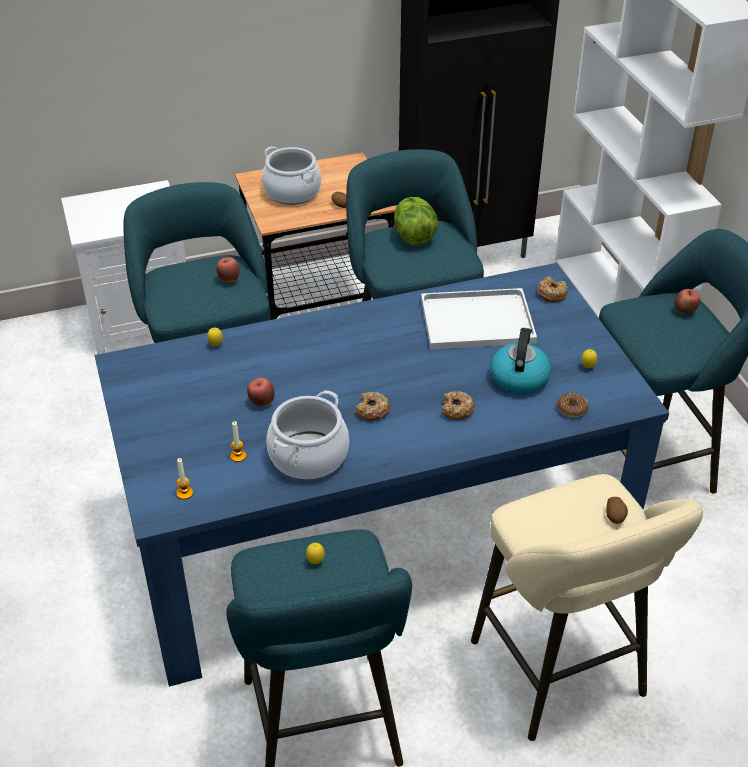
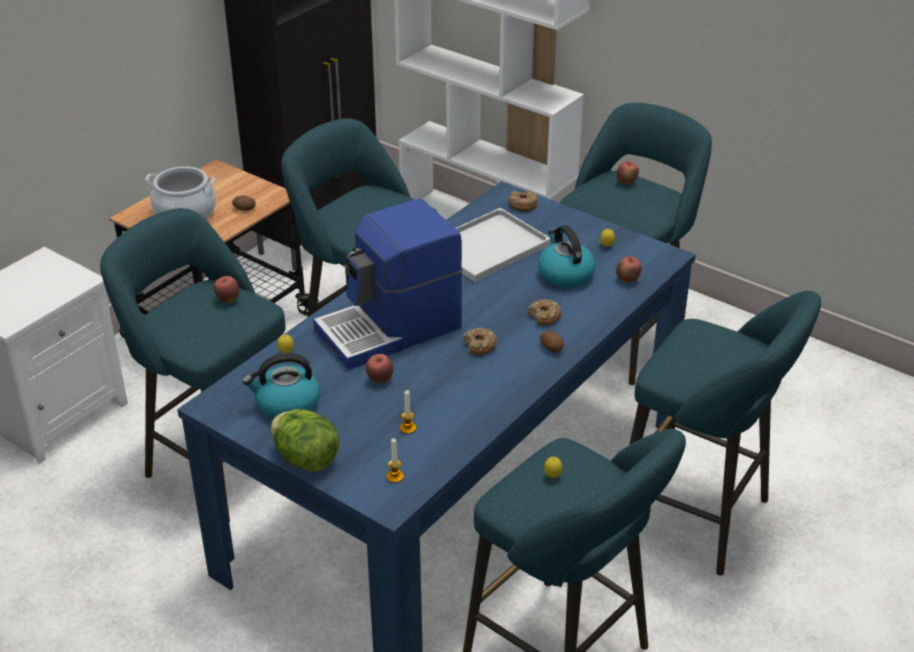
camera: 35 degrees left, 5 degrees down
cooking pot [266,390,349,480] -> none
lettuce [394,197,438,245] -> lettuce moved to [271,409,339,472]
beige stool [471,474,703,741] -> turquoise stool [629,291,821,575]
donut [557,393,589,418] -> apple [616,256,642,282]
potato [606,497,628,524] -> potato moved to [540,331,564,352]
none -> kettle [243,353,320,418]
none -> coffee machine [313,199,463,370]

